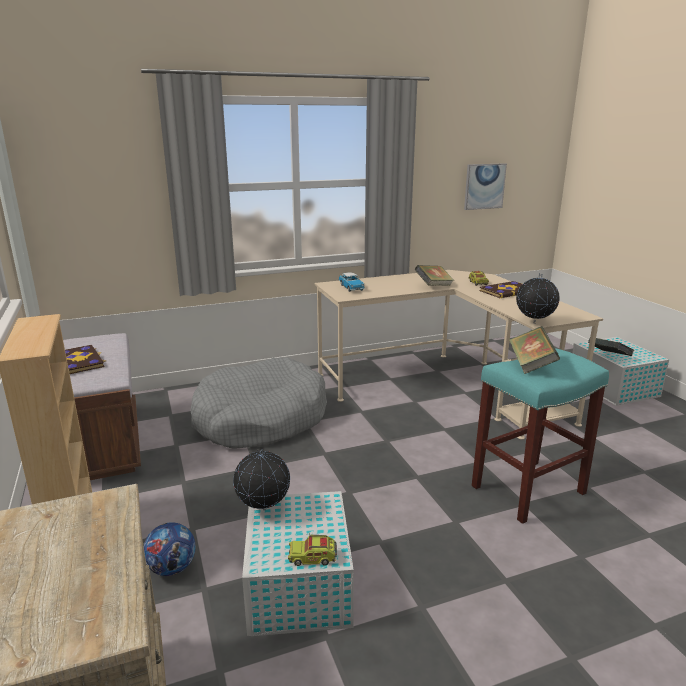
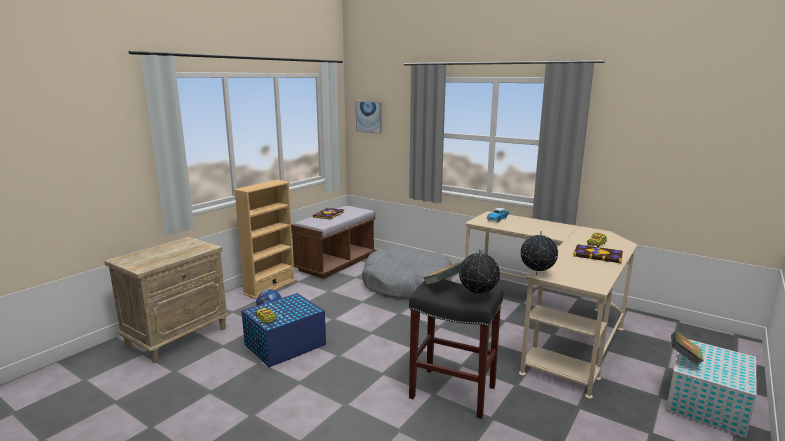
camera: 55 degrees right, 5 degrees down
globe [233,449,290,510] -> globe moved to [459,249,500,298]
white storage box [242,491,354,636] -> blue storage box [241,293,326,367]
book [415,265,454,286] -> none
picture [464,163,507,210] -> picture moved to [356,101,382,134]
turquoise stool [472,348,609,524] -> black stool [409,279,504,419]

